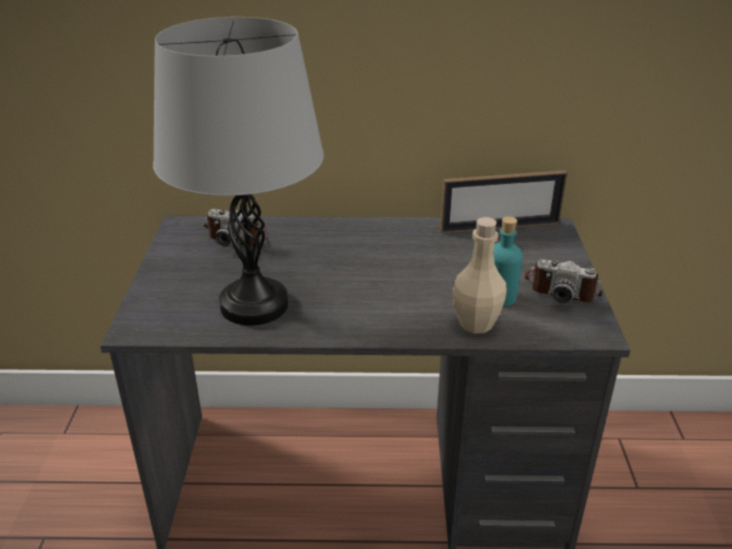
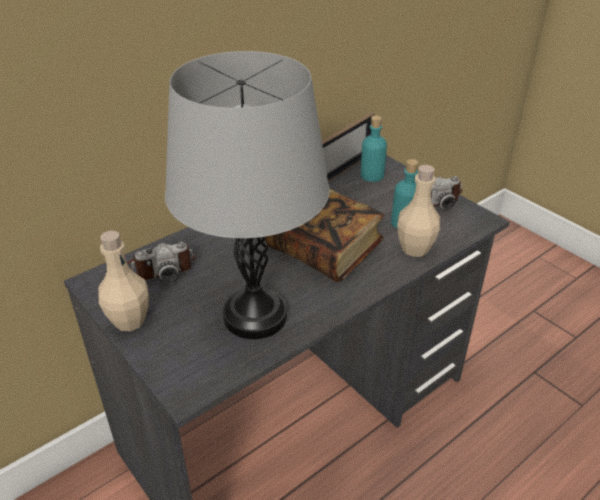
camera: 40 degrees left, 5 degrees up
none -> beige bottle [98,231,149,331]
none -> book [265,189,384,282]
none -> turquoise bottle [361,116,387,182]

